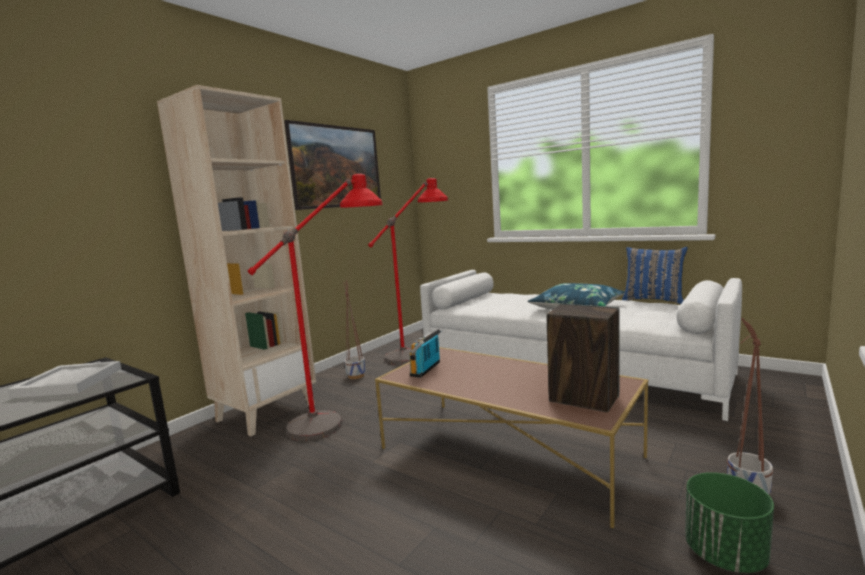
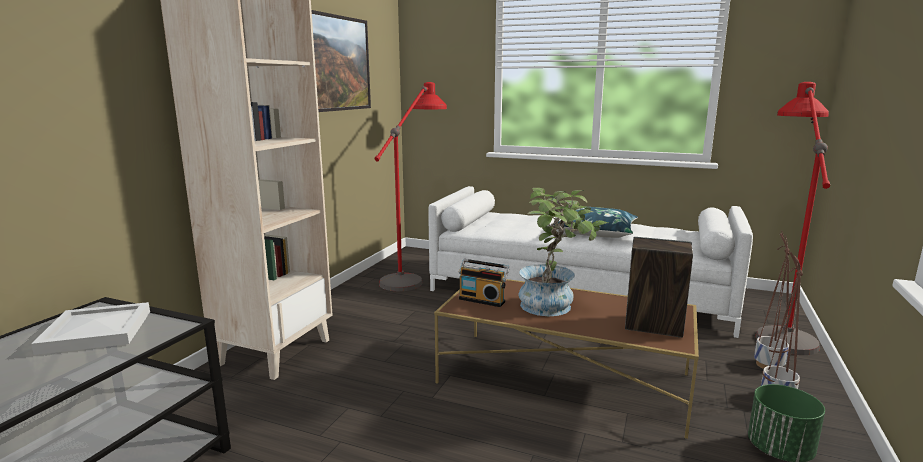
camera: 15 degrees left, 5 degrees up
red floor lamp [247,174,383,441] -> red floor lamp moved to [755,82,830,355]
planter [344,280,366,379] -> planter moved to [754,231,790,369]
radio [409,328,442,378] -> radio turned 75 degrees counterclockwise [459,259,510,307]
blue pillow [622,247,688,304] -> none
none -> potted plant [518,188,608,316]

